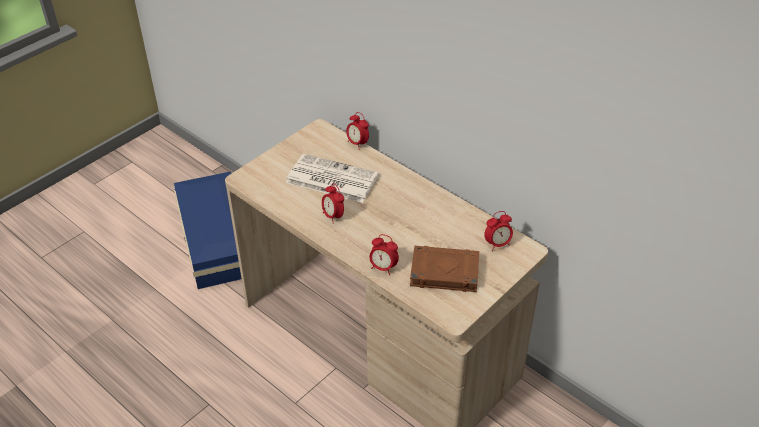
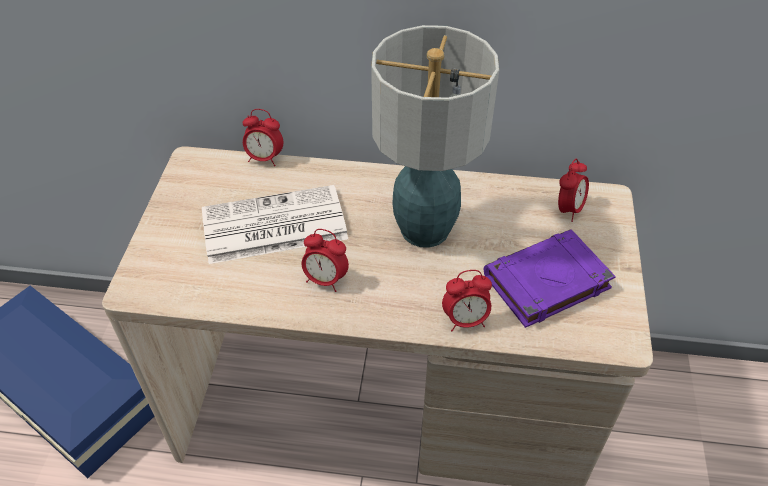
camera: 35 degrees left, 5 degrees up
brown book [410,246,479,292] -> purple book [484,229,616,328]
none -> table lamp [371,25,499,248]

